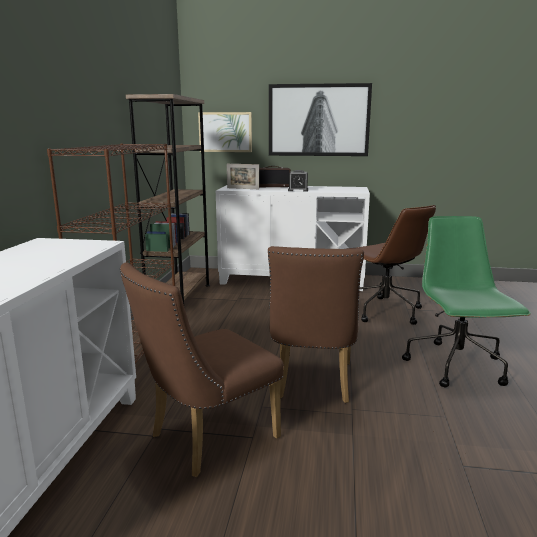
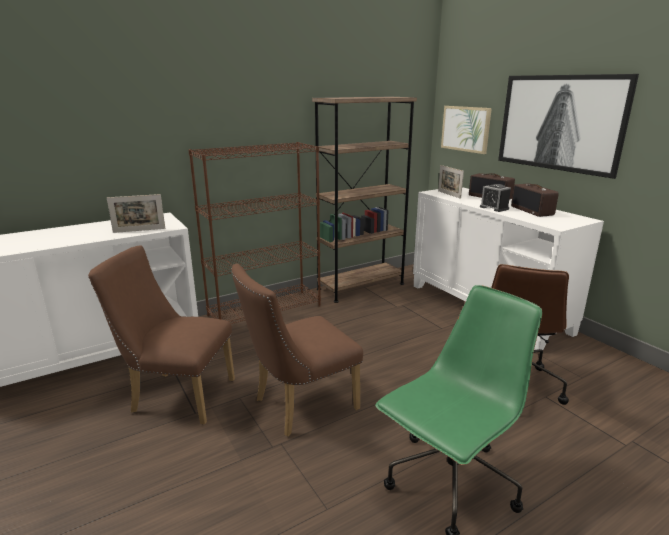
camera: 50 degrees right, 5 degrees up
none -> picture frame [107,194,165,233]
none -> radio [511,184,559,217]

